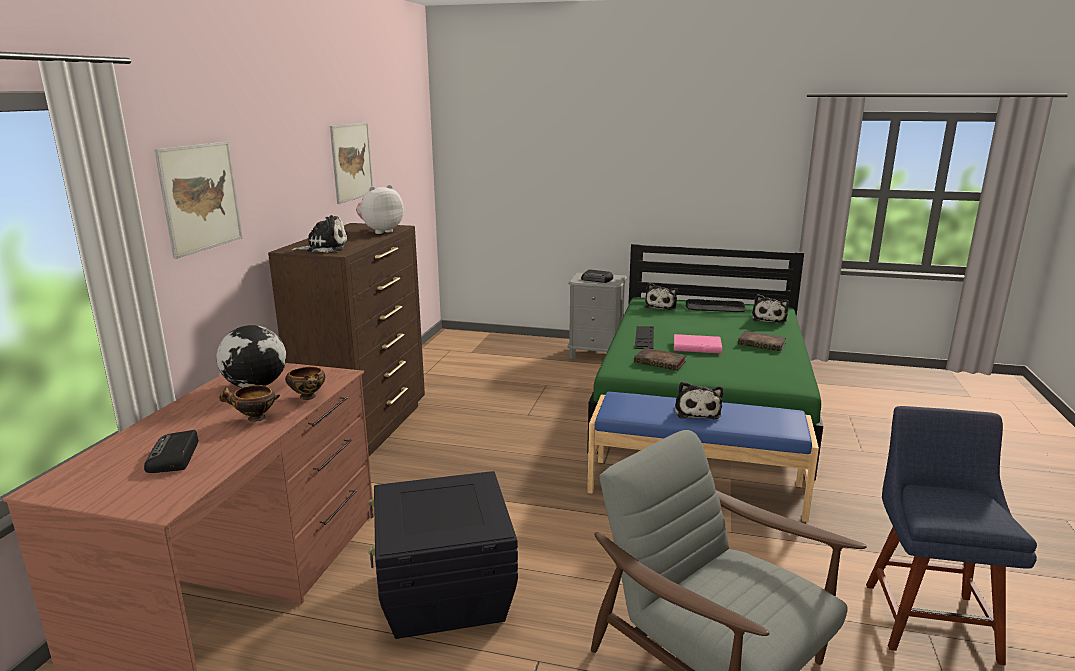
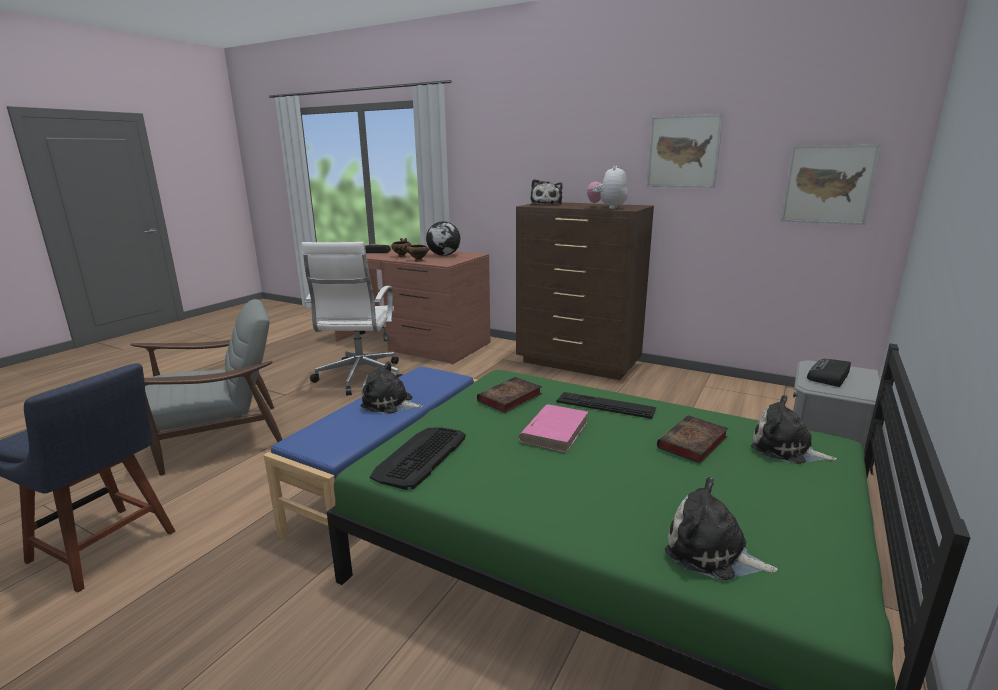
camera: 105 degrees right, 0 degrees up
picture [154,142,243,259] -> picture moved to [781,145,881,225]
plush toy [356,185,404,234] -> plush toy turned 135 degrees counterclockwise [587,166,628,209]
black storage box [368,471,518,639] -> white office chair [302,242,403,396]
keyboard [686,299,746,312] -> keyboard moved to [370,427,466,490]
book [738,331,786,351] -> book moved to [657,415,729,464]

